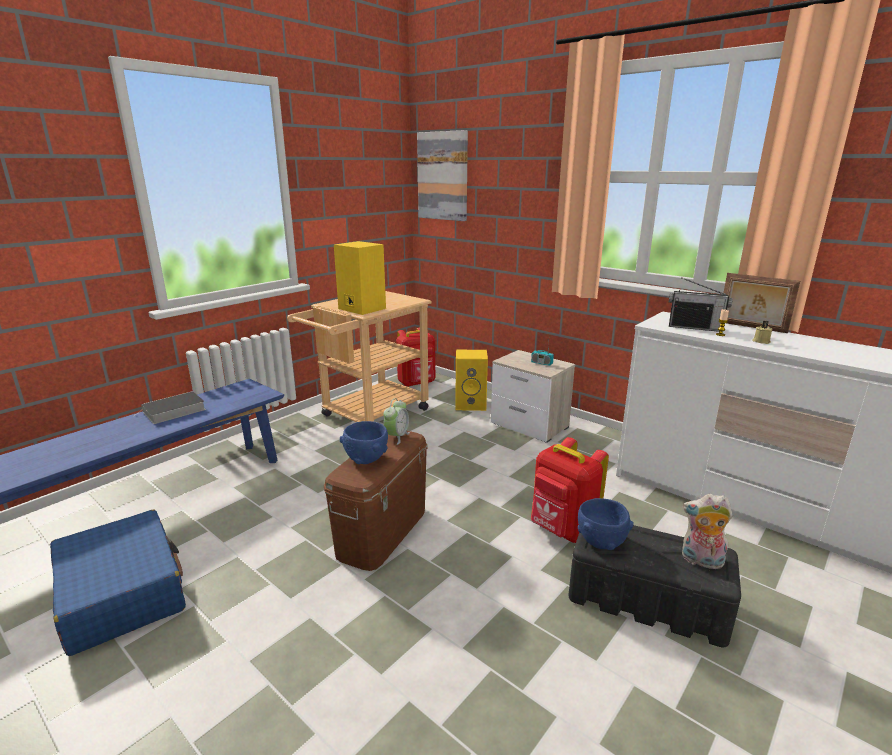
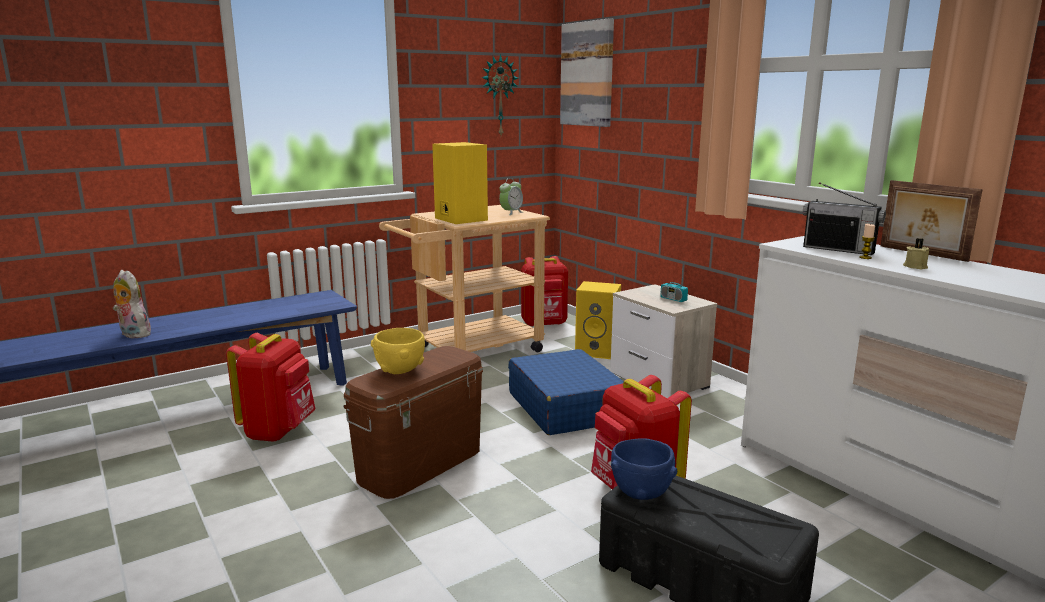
camera: 15 degrees right, 5 degrees down
blue suitcase [50,510,186,656] -> blue suitcase moved to [508,349,624,435]
book [134,391,206,424] -> none
blue bowl [340,421,388,464] -> yellow bowl [371,328,425,374]
alarm clock [384,398,410,445] -> alarm clock moved to [499,178,523,215]
plush toy [682,494,733,569] -> plush toy moved to [113,270,152,339]
none -> red backpack [226,333,316,442]
none -> wall clock [481,54,518,135]

